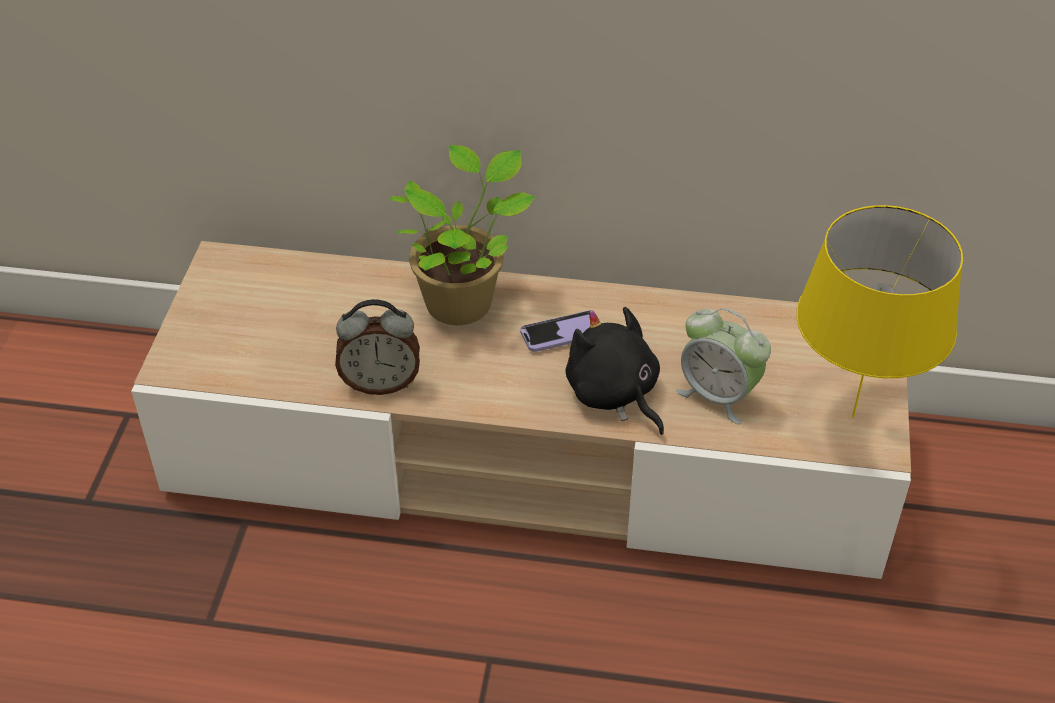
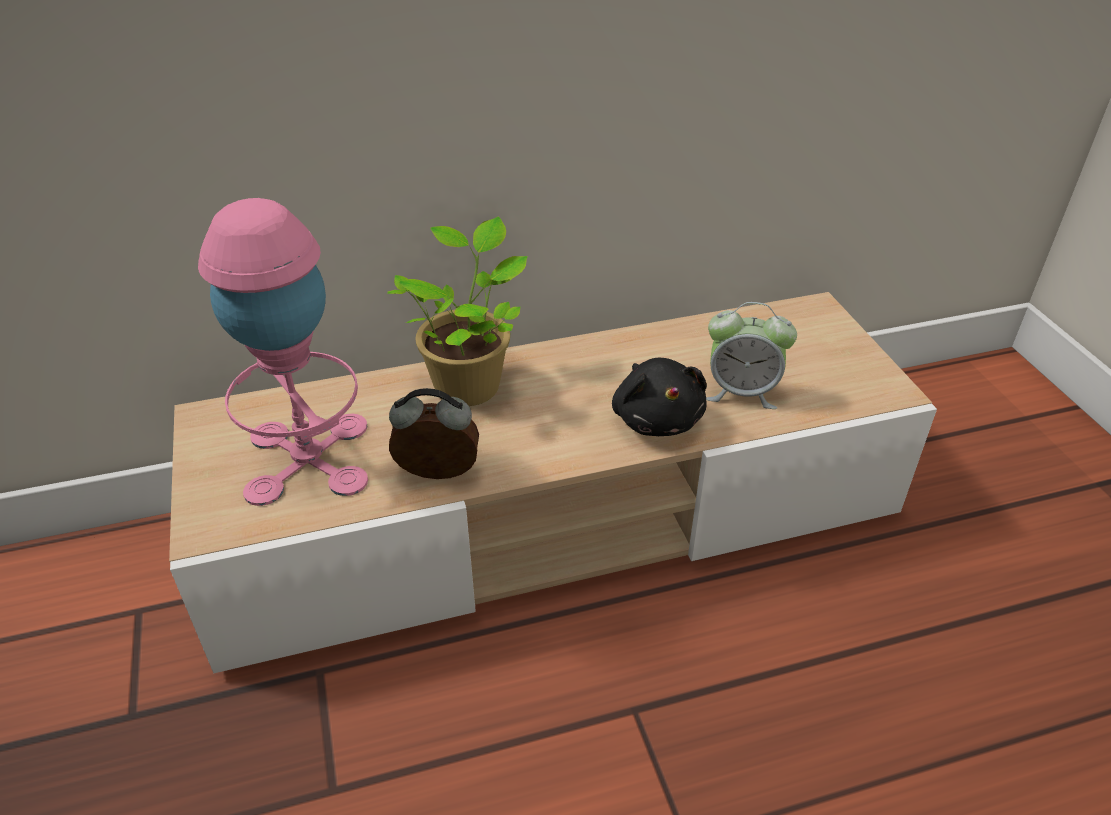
camera: 25 degrees left, 5 degrees down
alarm clock [335,299,420,395] -> alarm clock turned 150 degrees counterclockwise [389,388,479,479]
phone [520,311,590,352] -> none
black plush toy [566,307,664,435] -> black plush toy turned 135 degrees counterclockwise [612,358,707,436]
yellow table lamp [796,205,963,418] -> none
none -> pink table lamp [198,198,368,506]

